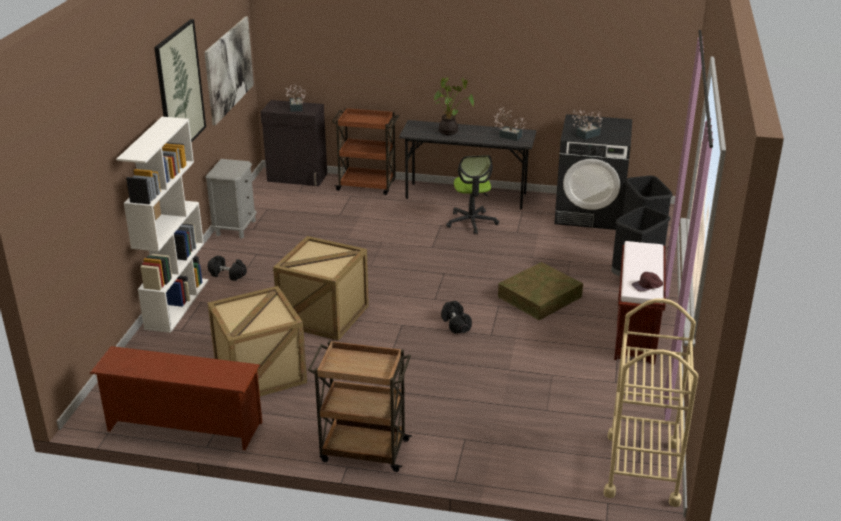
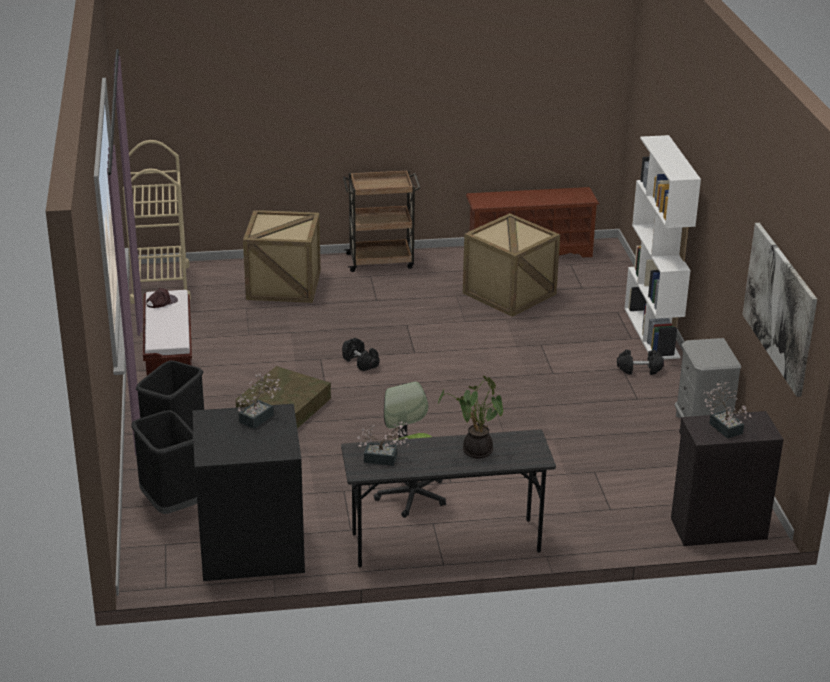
camera: 160 degrees right, 0 degrees up
picture [154,19,206,143] -> none
crate [273,236,369,341] -> crate moved to [243,210,321,303]
brown cart [332,108,399,195] -> none

